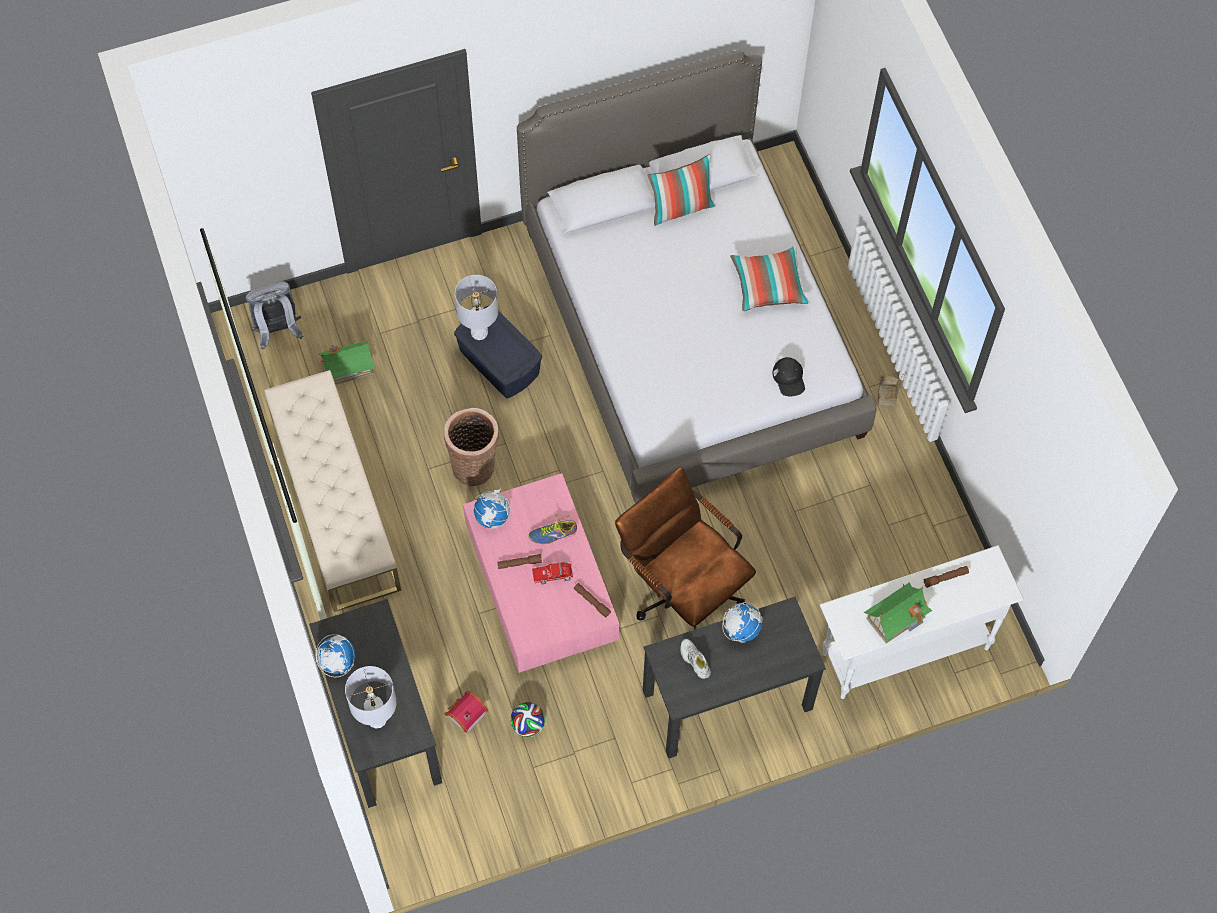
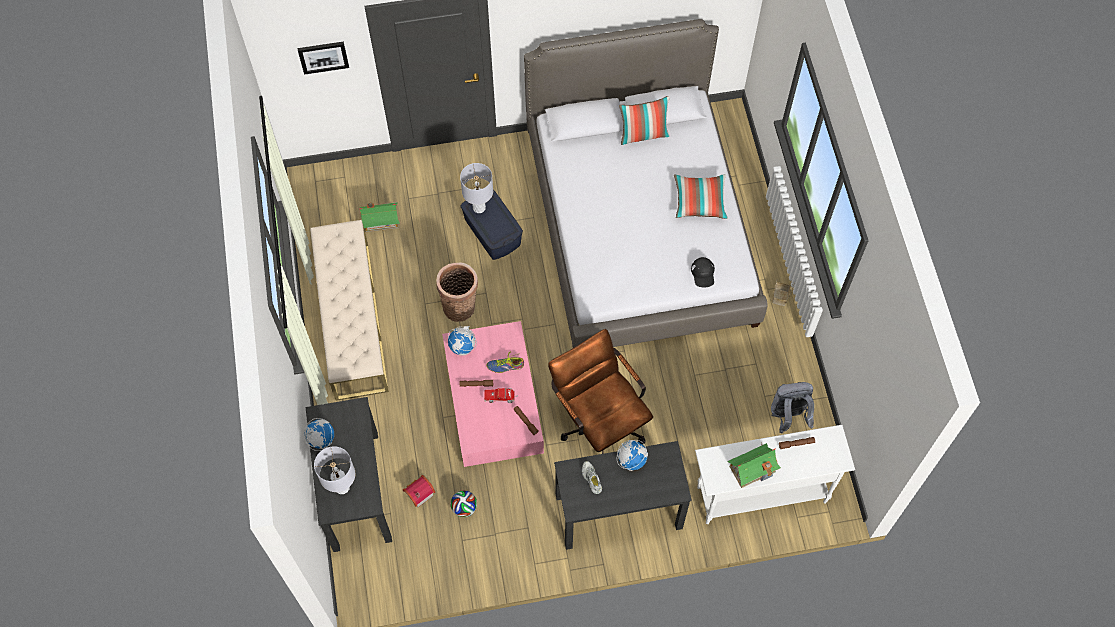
camera: 10 degrees right, 0 degrees up
grey backpack [246,281,304,350] -> grey backpack moved to [771,382,814,433]
none -> picture [298,42,349,75]

